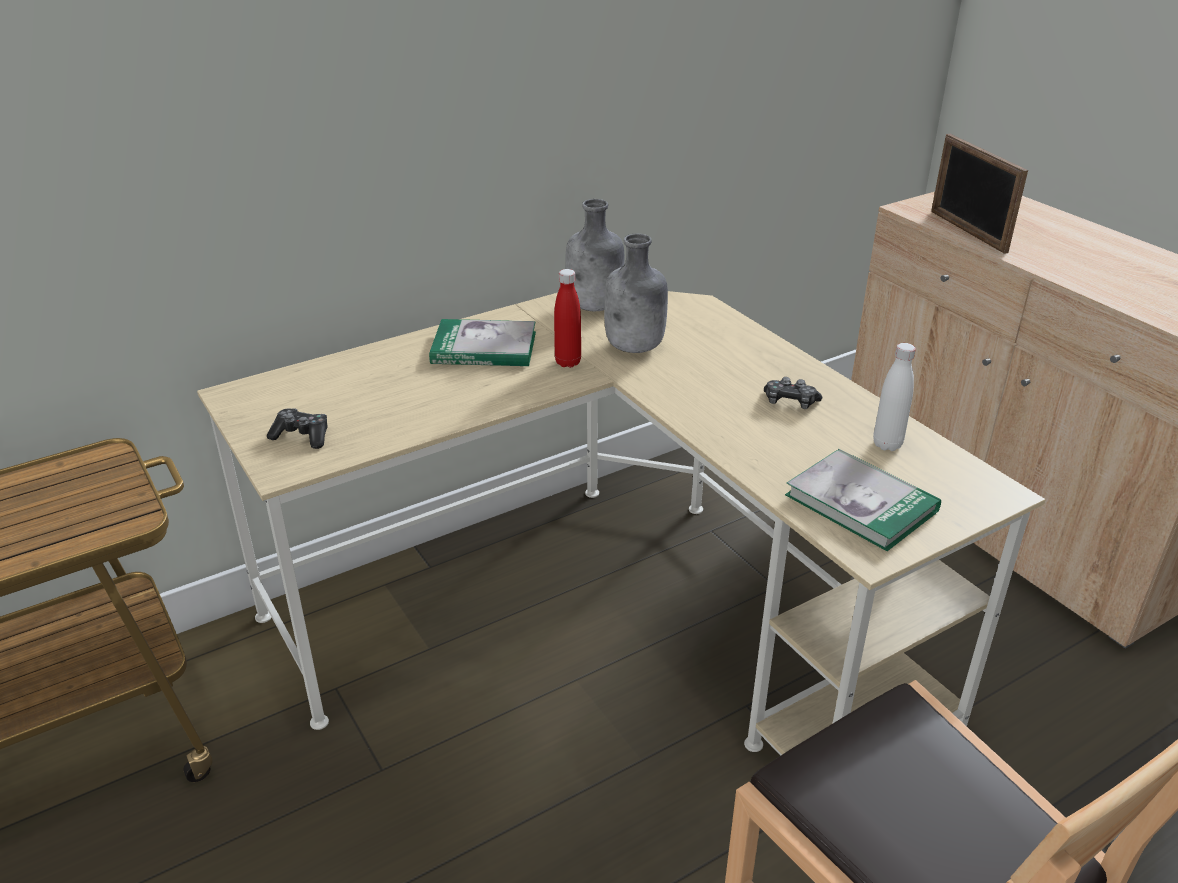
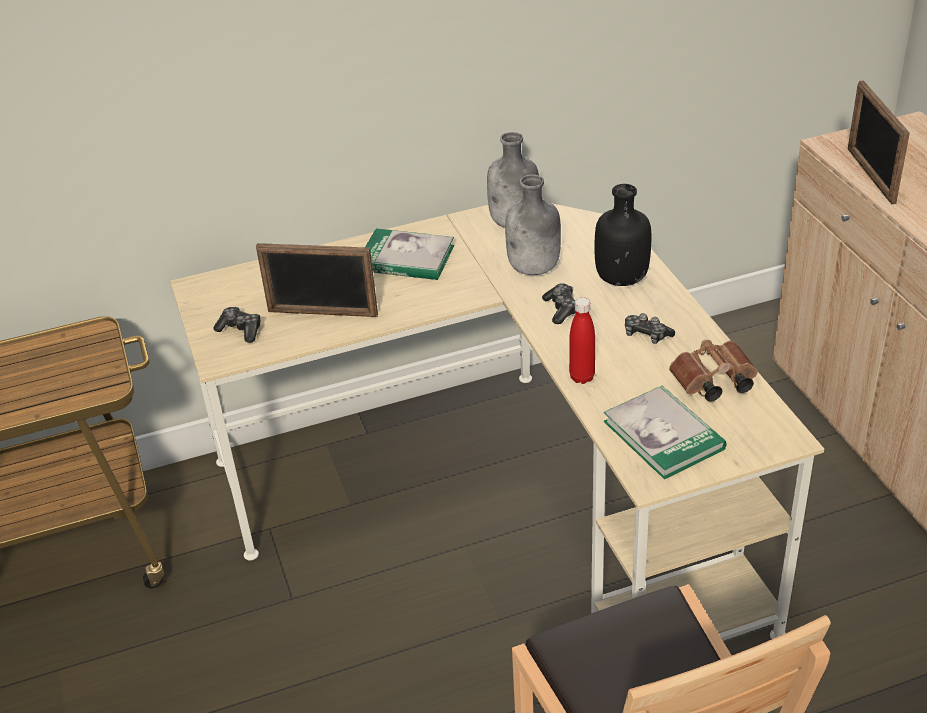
camera: 15 degrees right, 5 degrees up
red bottle [554,269,581,368] -> red bottle moved to [569,297,595,384]
white bottle [873,343,916,451] -> brown binoculars [669,340,758,401]
none -> picture frame [256,243,378,317]
none -> game controller [542,283,576,324]
none -> black bottle [594,184,652,286]

